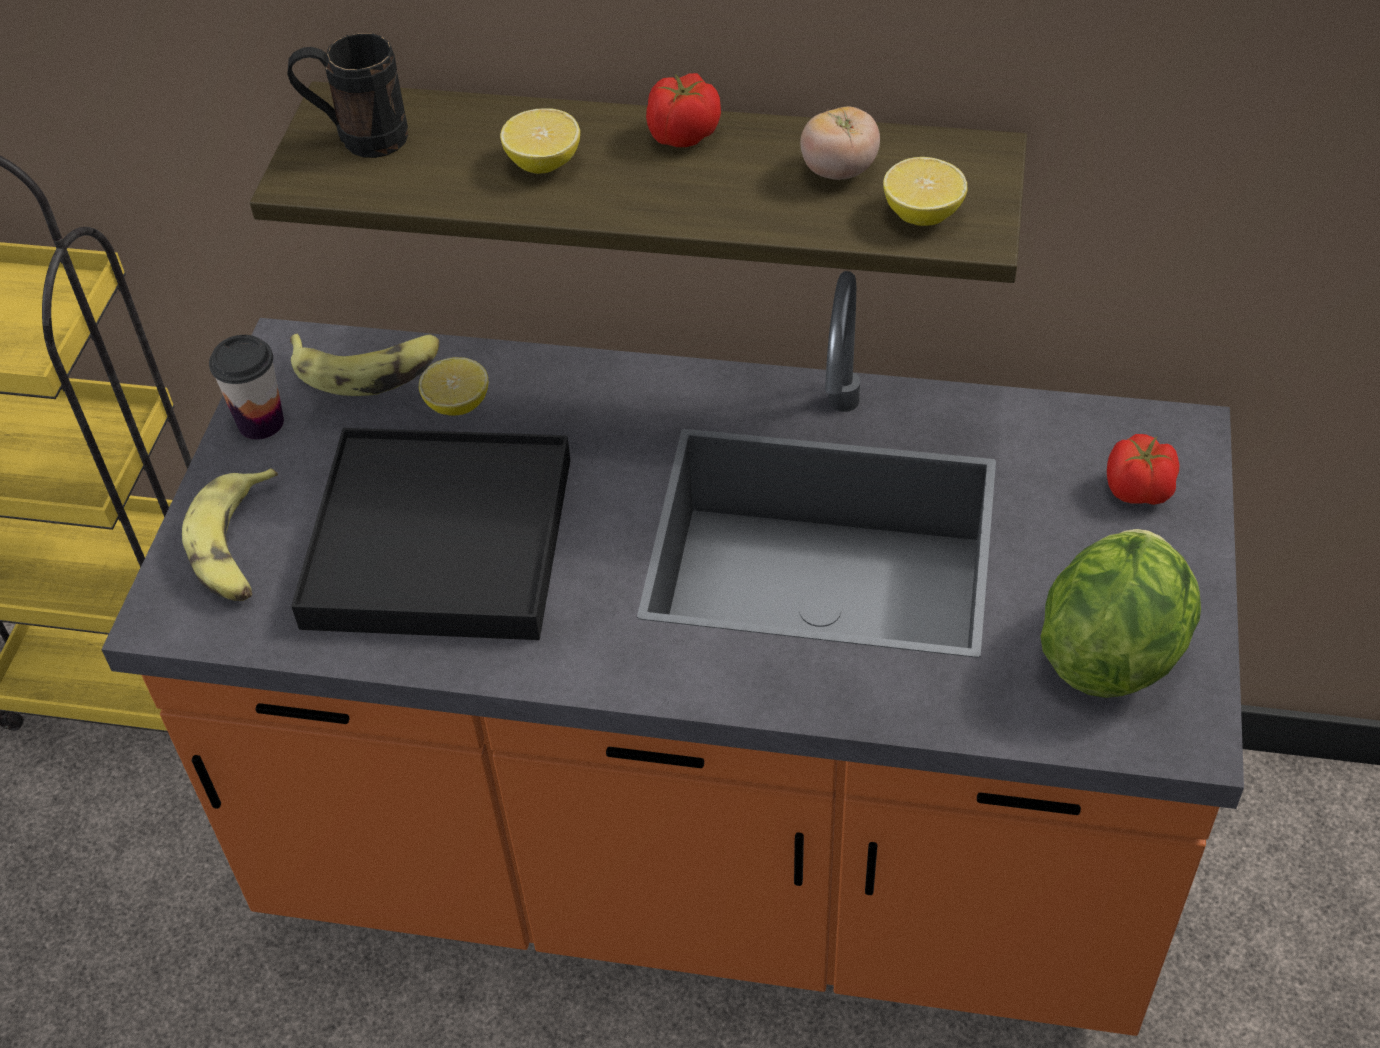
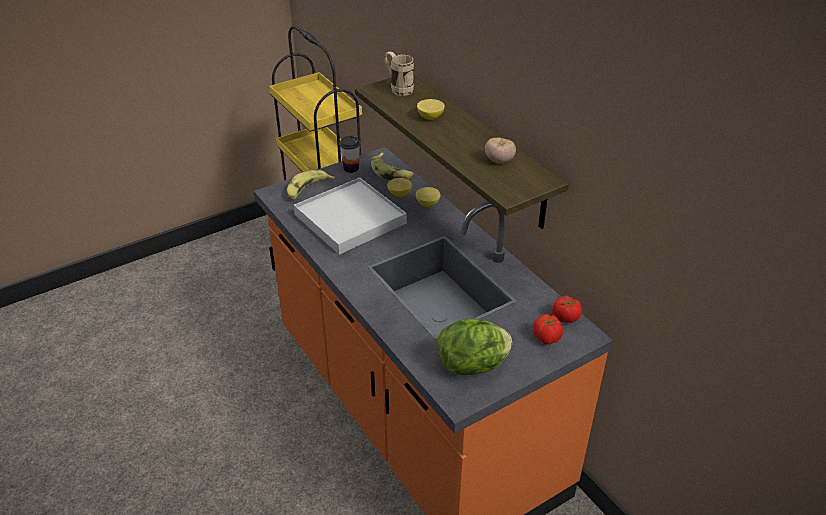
camera: 45 degrees right, 10 degrees down
black mug [287,33,408,158] -> beige mug [383,51,414,96]
black tray [291,428,570,640] -> white tray [294,177,407,255]
tomato [646,73,721,147] -> tomato moved to [552,296,582,323]
lemon [883,157,967,226] -> lemon moved to [416,187,441,207]

